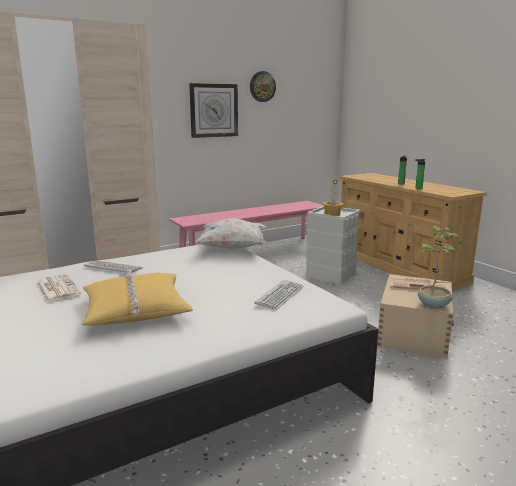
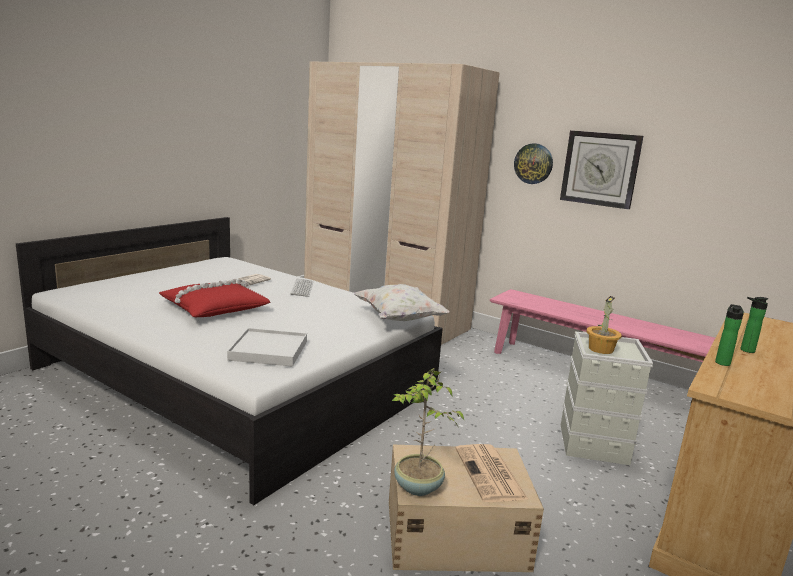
camera: 65 degrees right, 0 degrees up
yellow pillow [82,269,193,325] -> red pillow [159,278,270,317]
wall clock [250,71,276,102] -> wall clock moved to [514,143,553,184]
keyboard [255,280,304,310] -> white tray [227,328,307,367]

